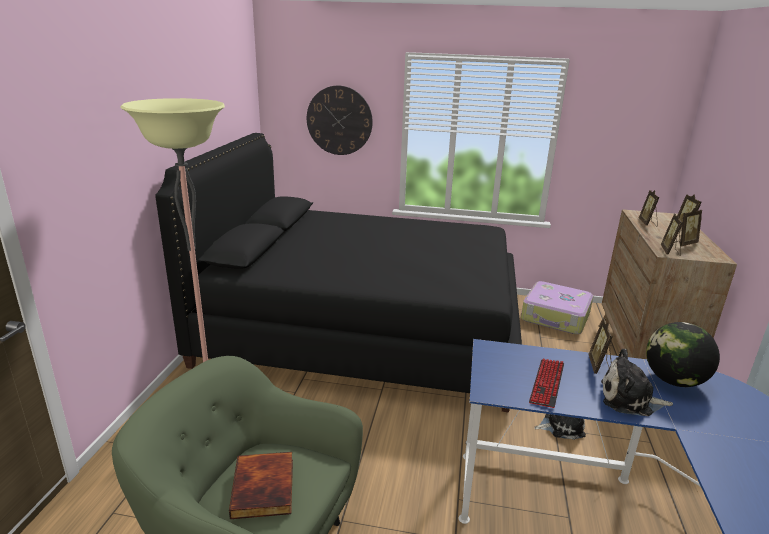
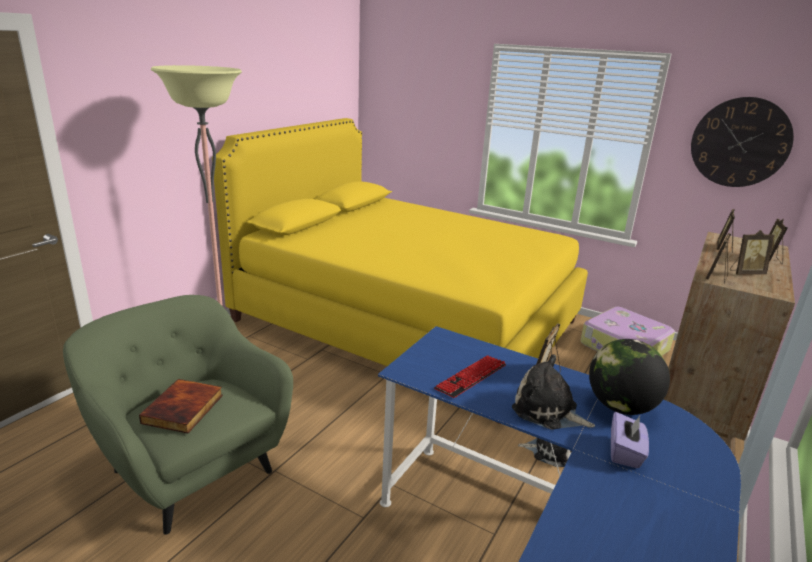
camera: 20 degrees right, 0 degrees up
black bed [155,133,522,413] -> yellow bed [212,118,588,424]
wall clock [307,85,373,155] -> wall clock moved to [691,97,794,187]
none -> purple tissue box [611,412,649,468]

